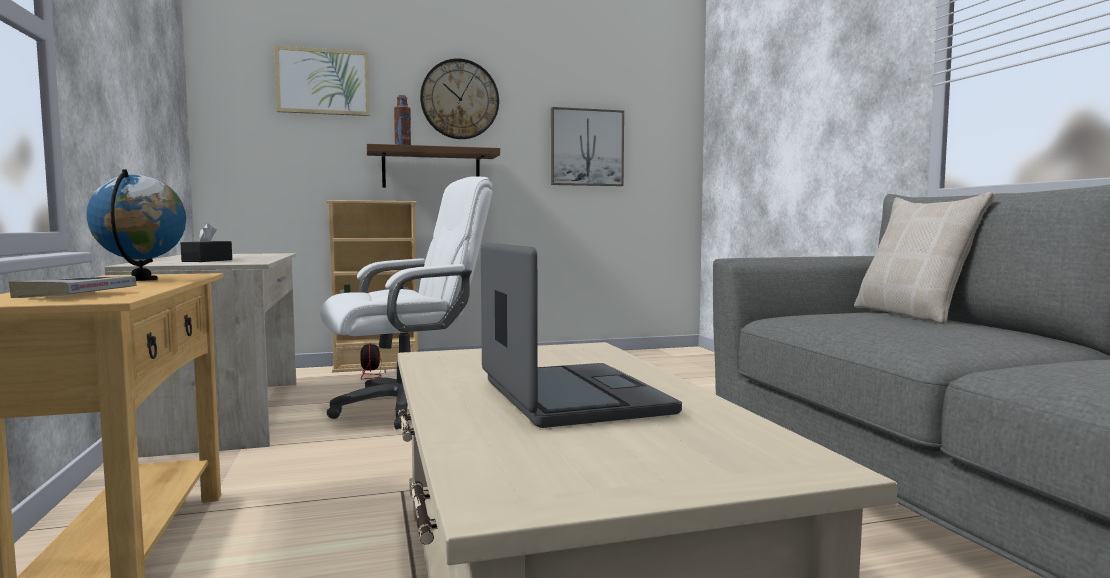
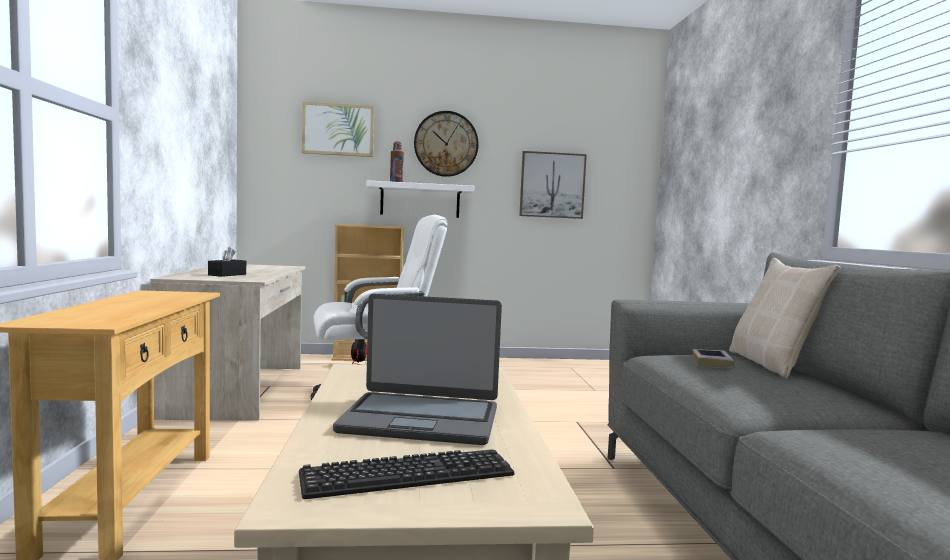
camera: 10 degrees right, 0 degrees up
book [8,276,137,298] -> book moved to [692,349,735,367]
globe [86,169,186,281] -> none
brown shelf [367,144,500,188] -> white shelf [367,180,474,218]
laptop [481,242,682,428] -> laptop turned 105 degrees clockwise [333,294,502,445]
none -> keyboard [299,449,515,499]

